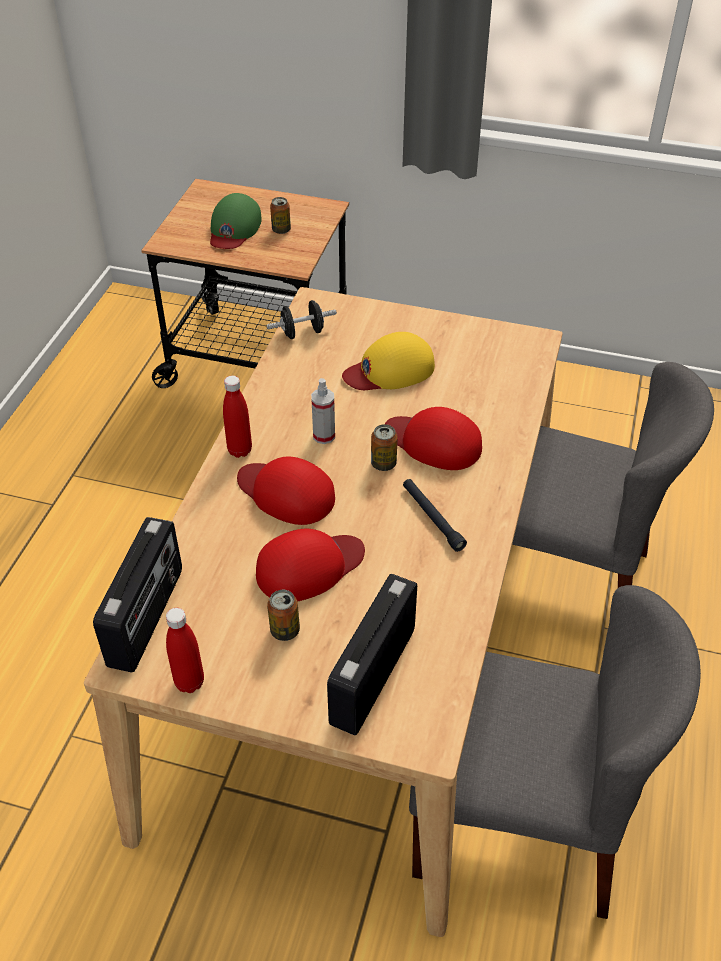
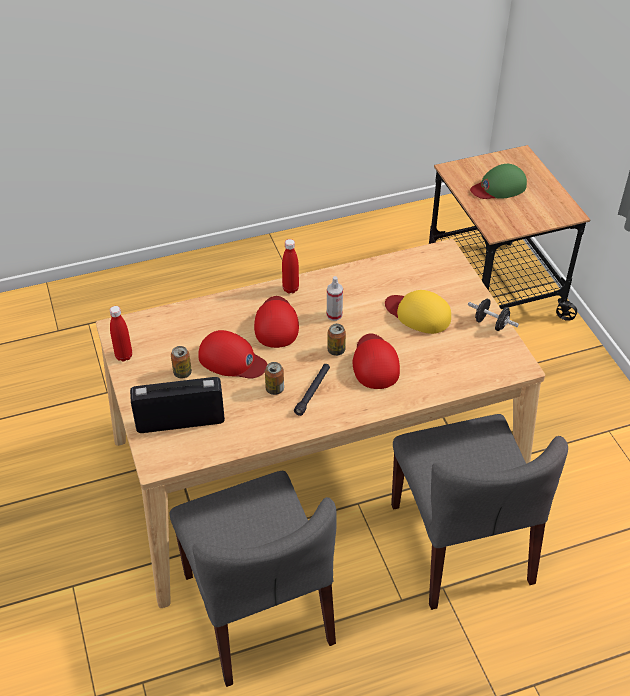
camera: 55 degrees right, 0 degrees up
radio [93,517,182,673] -> none
black dumbbell [266,300,337,339] -> black dumbbell moved to [468,299,519,331]
can [270,197,291,234] -> can moved to [265,362,284,395]

